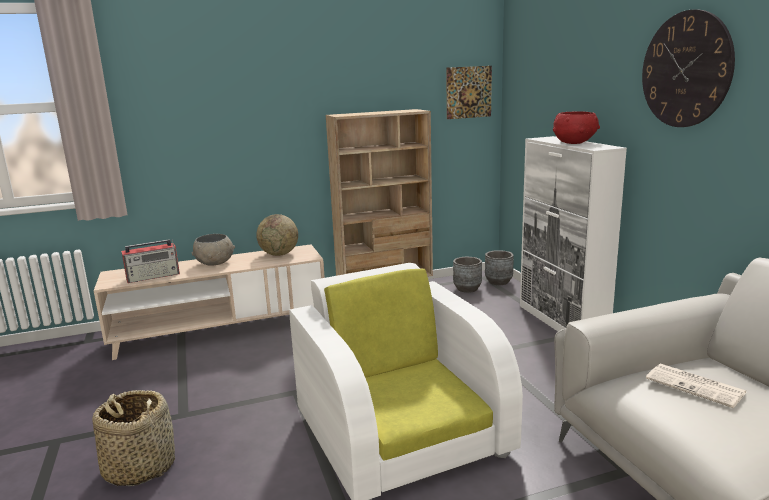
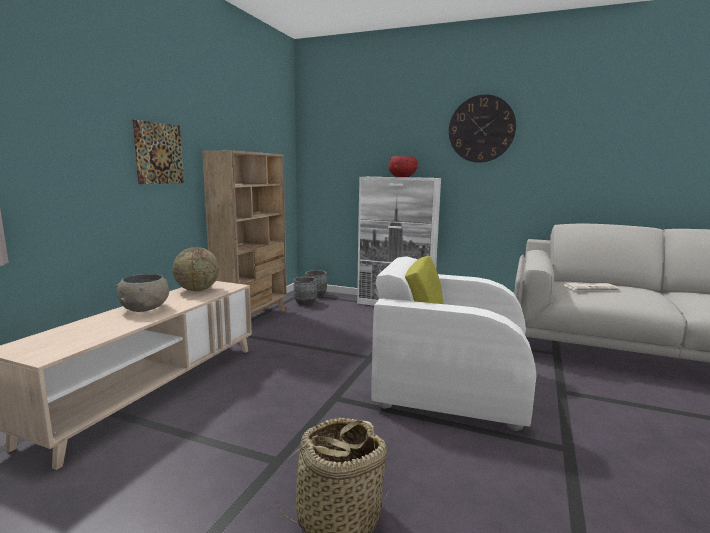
camera: 50 degrees left, 5 degrees down
radio [121,239,180,283] -> none
picture [446,66,492,119] -> picture moved to [133,120,184,184]

